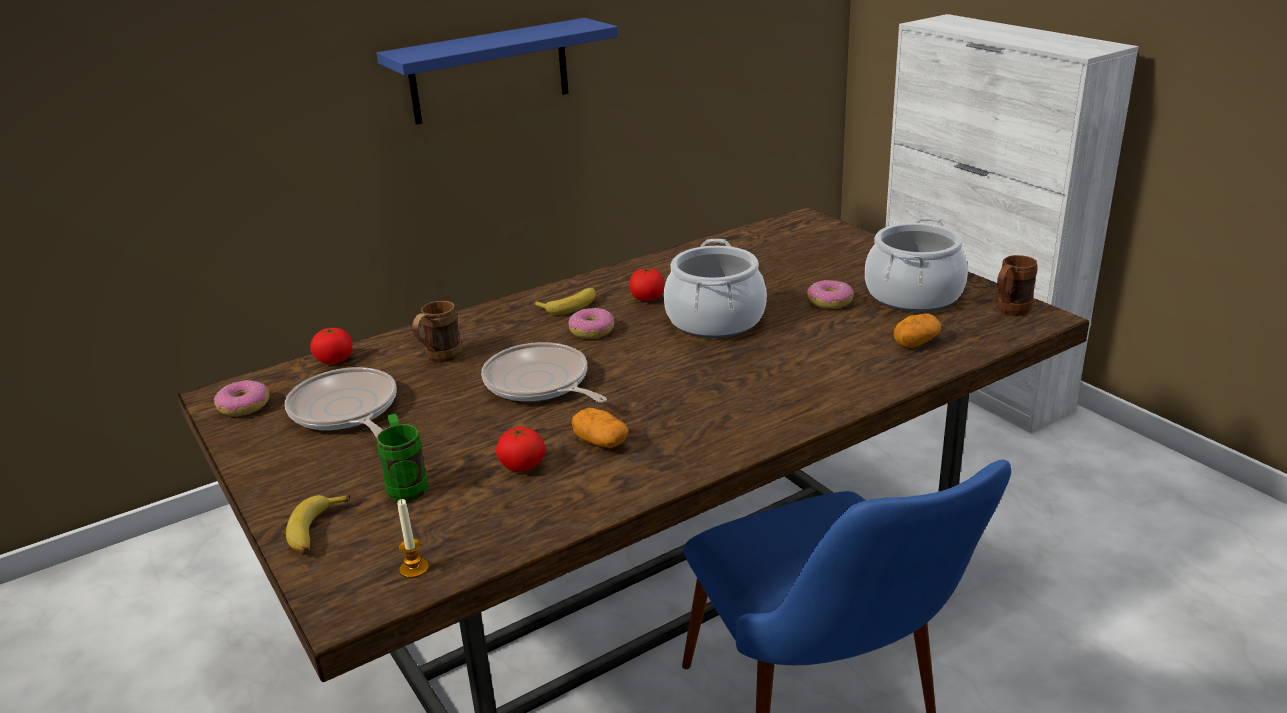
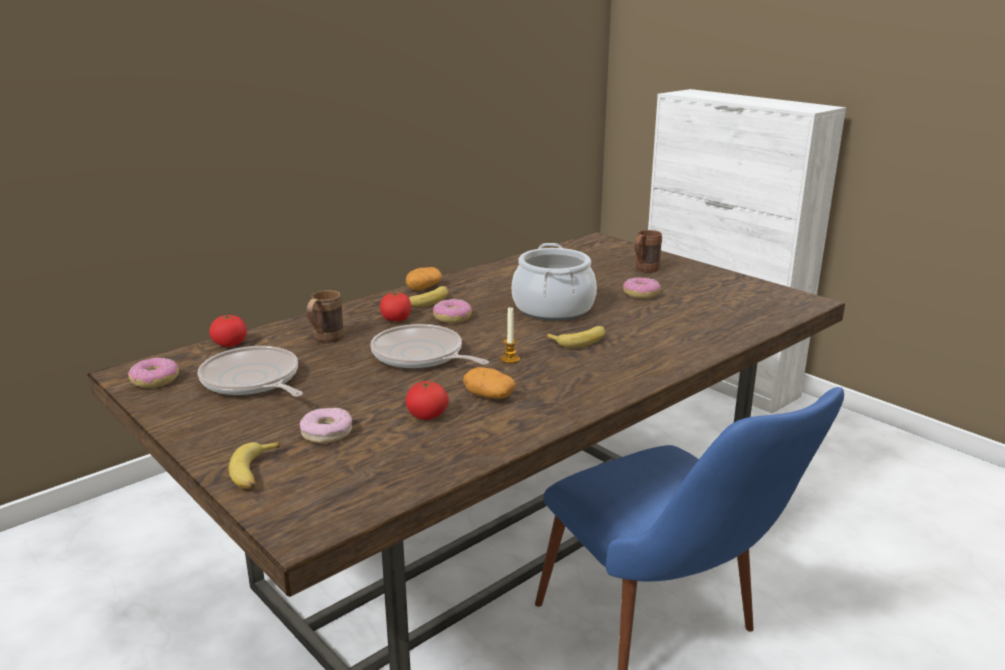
camera: 10 degrees left, 5 degrees down
blue shelf [377,18,618,125] -> none
green mug [377,413,428,501] -> donut [300,407,352,443]
candle [397,499,429,578] -> candle moved to [501,306,520,364]
tomato [630,268,664,301] -> tomato moved to [380,292,411,321]
cooking pot [865,217,968,312] -> none
potato [893,313,941,348] -> potato moved to [406,267,442,290]
brown mug [997,255,1038,315] -> brown mug moved to [635,230,662,273]
none -> banana [545,326,605,348]

